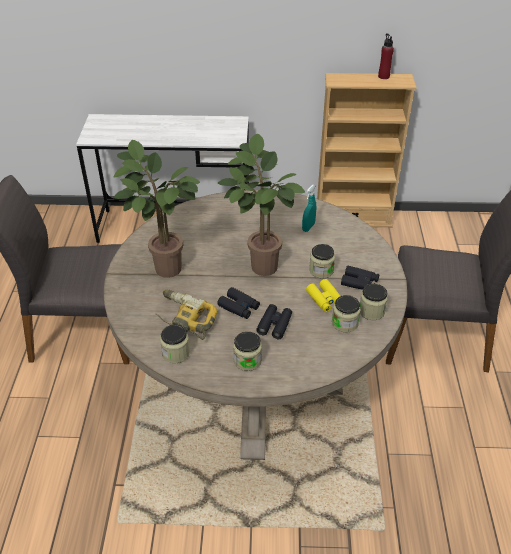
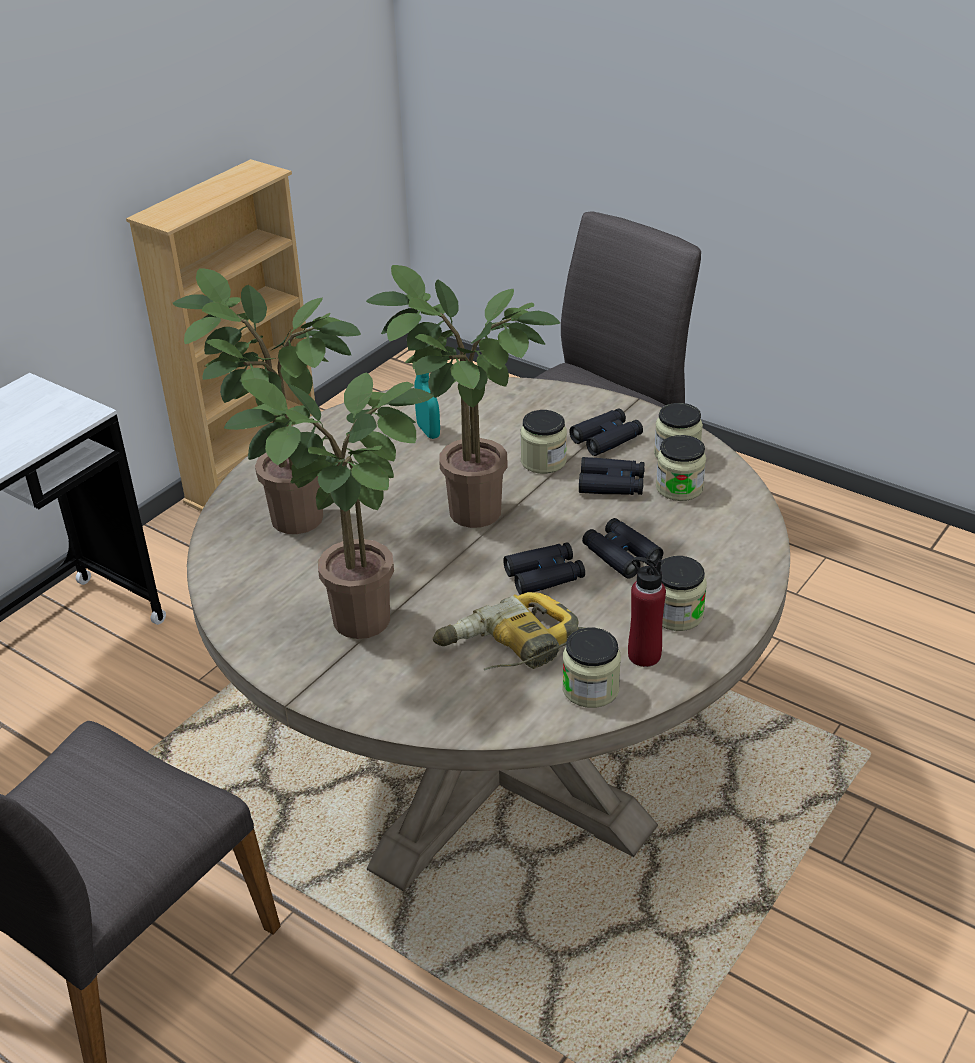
camera: 55 degrees left, 5 degrees down
yellow binoculars [306,279,340,312] -> black binoculars [579,457,645,495]
red bottle [378,33,394,79] -> red bottle moved to [628,557,666,667]
none -> potted plant [173,268,361,534]

